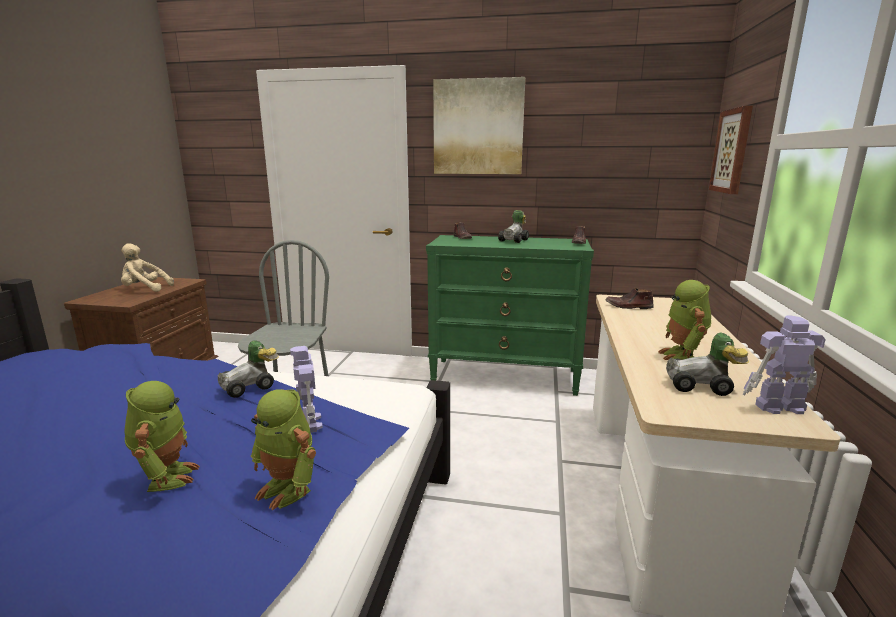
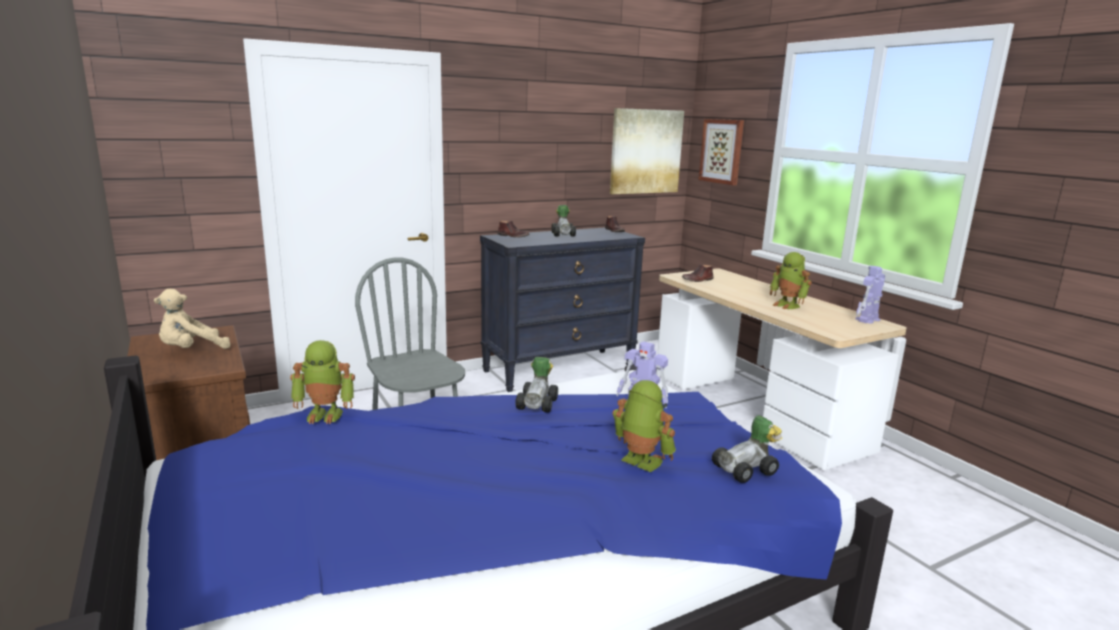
camera: 40 degrees left, 0 degrees up
toy robot [251,389,316,510] -> toy robot moved to [290,340,355,424]
green dresser [426,235,594,396] -> black dresser [480,227,645,392]
picture [433,77,525,174] -> picture moved to [610,108,684,194]
toy car [666,332,749,396] -> toy car moved to [712,415,782,483]

